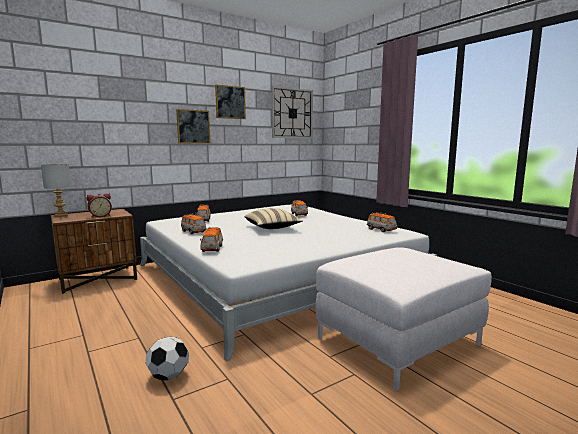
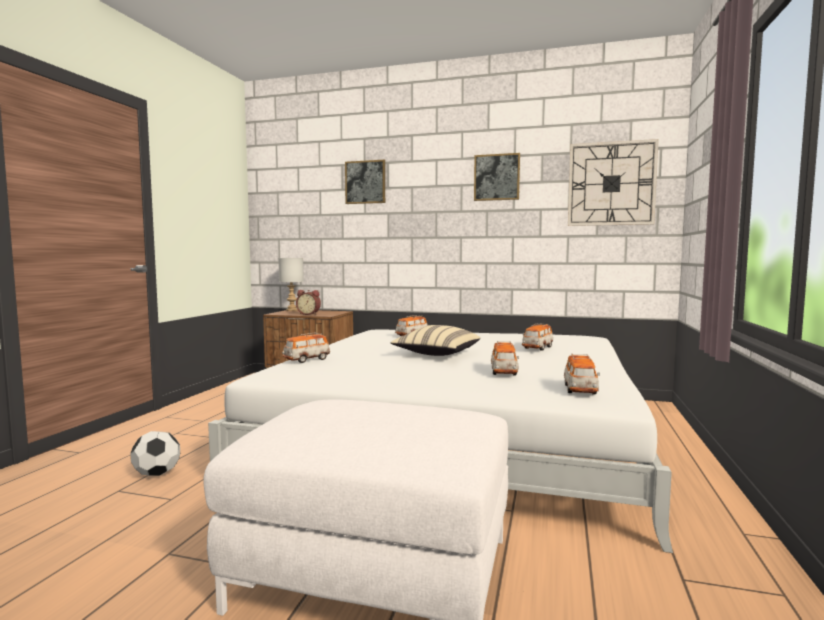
camera: 50 degrees right, 5 degrees down
picture [176,109,210,144] -> picture moved to [345,160,385,204]
toy car [181,214,207,234] -> toy car moved to [491,341,519,375]

